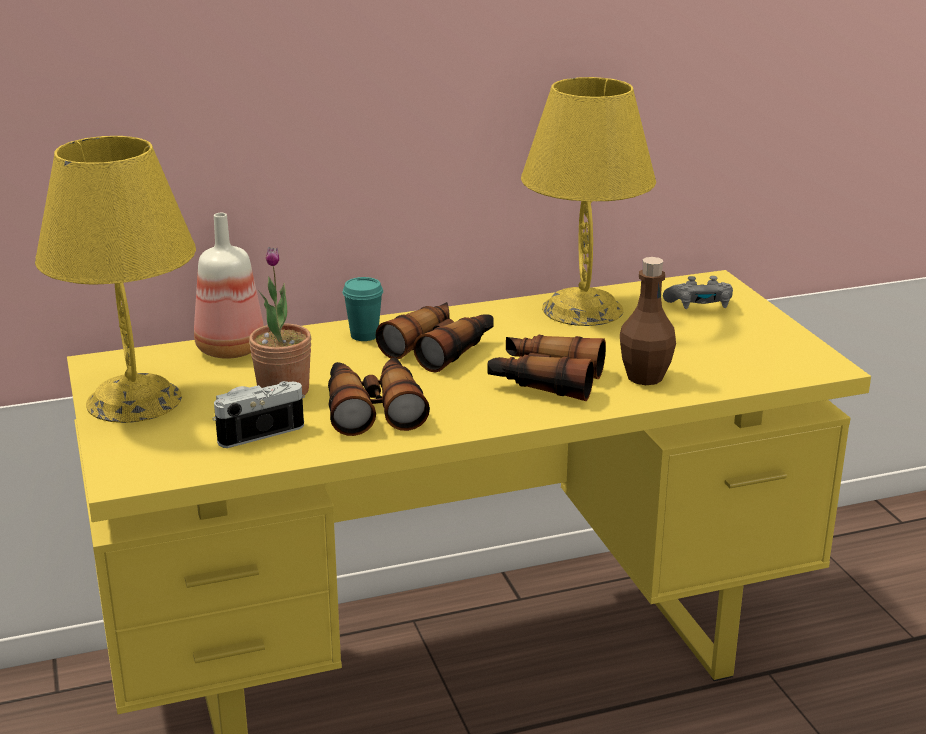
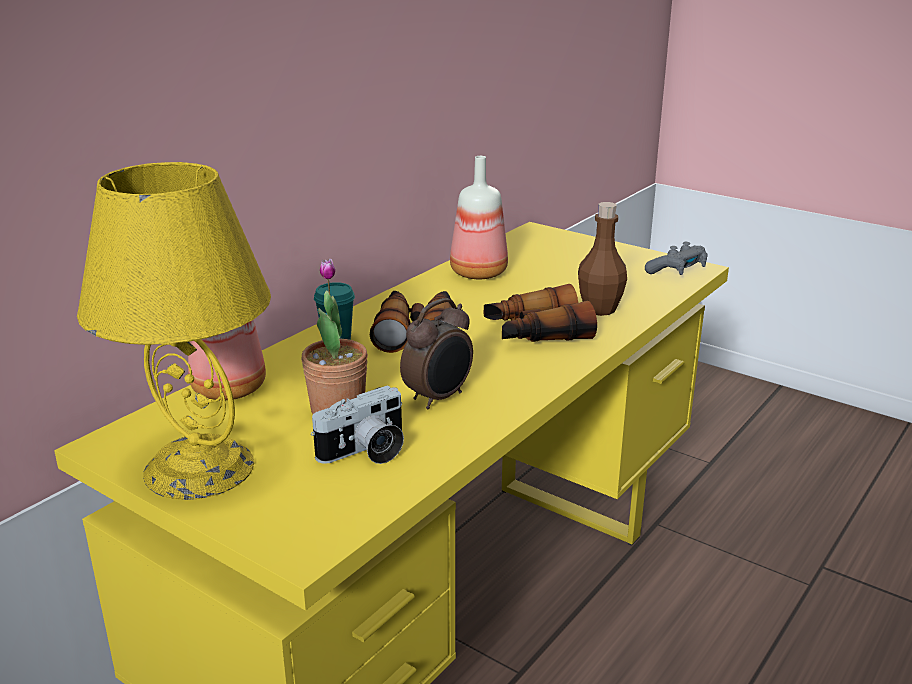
camera: 35 degrees left, 0 degrees up
camera [213,381,305,448] -> camera turned 150 degrees counterclockwise [311,385,404,464]
binoculars [328,357,430,436] -> alarm clock [400,298,473,409]
yellow table lamp [521,77,656,326] -> bottle [450,156,508,279]
grey game controller [663,276,733,309] -> grey game controller moved to [645,242,708,275]

